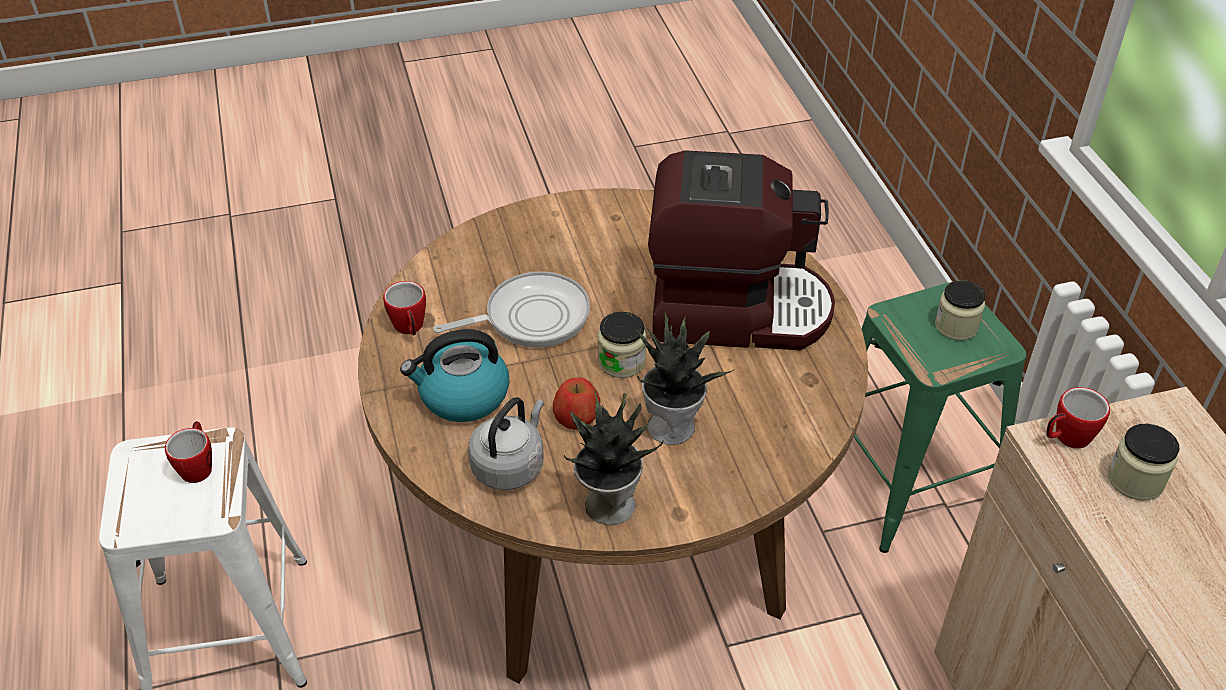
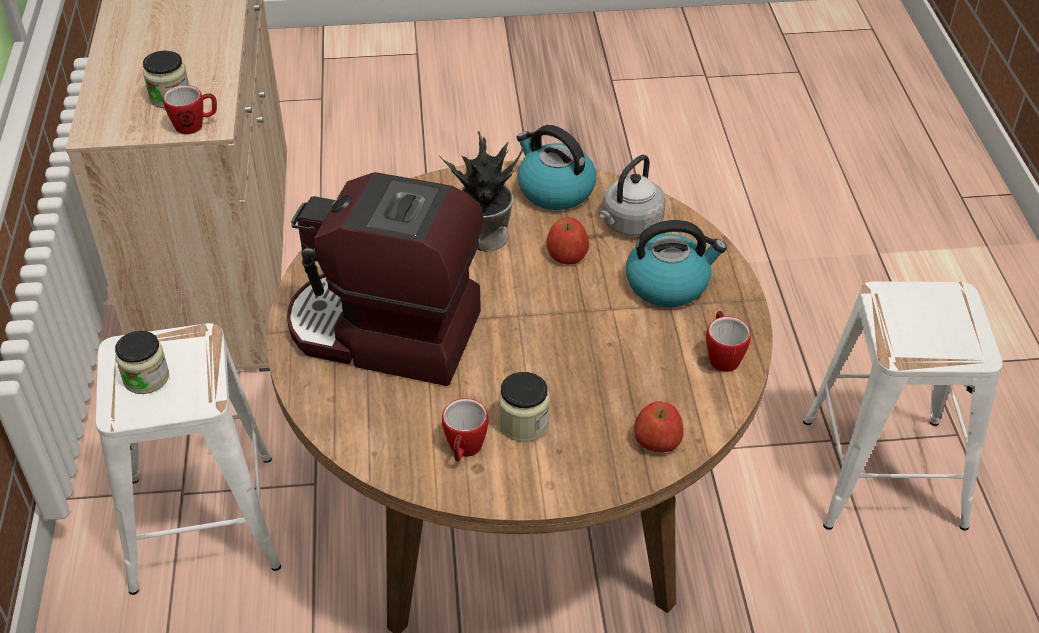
camera: 170 degrees left, 0 degrees up
mug [165,421,212,483] -> mug moved to [442,398,488,462]
frying pan [433,271,590,348] -> none
potted plant [564,389,664,525] -> kettle [516,125,596,210]
jar [598,312,646,378] -> jar moved to [499,372,550,442]
green stool [854,282,1026,553] -> white stool [96,323,281,595]
none -> apple [634,401,684,453]

